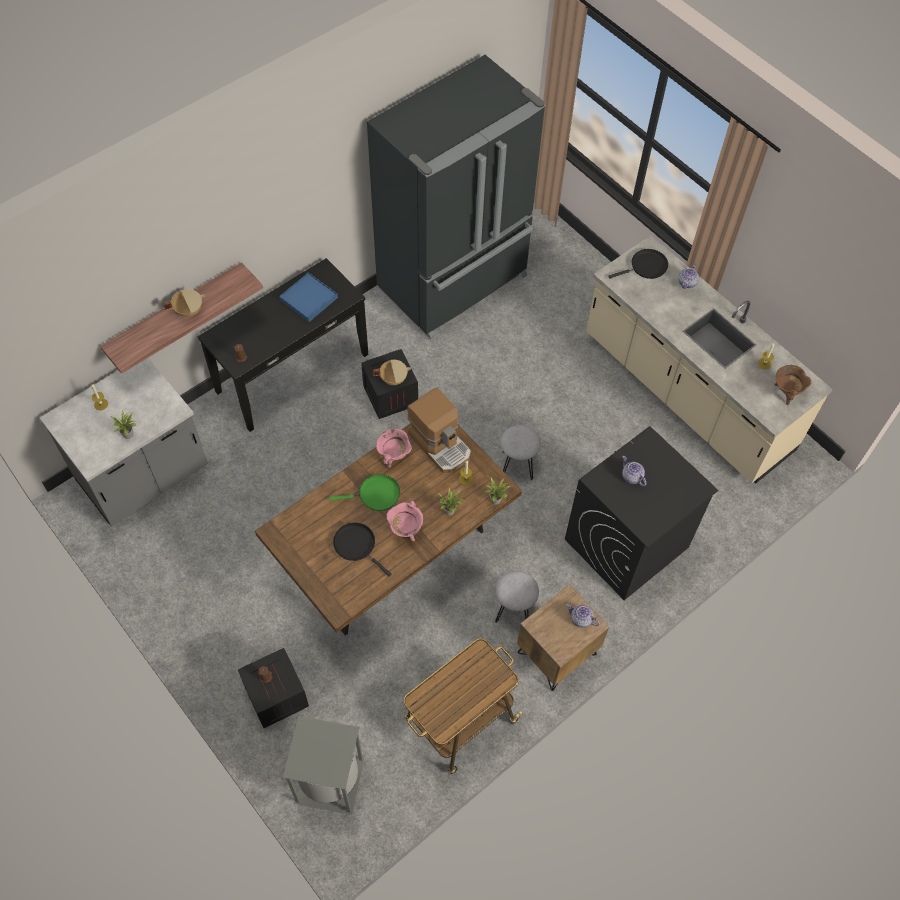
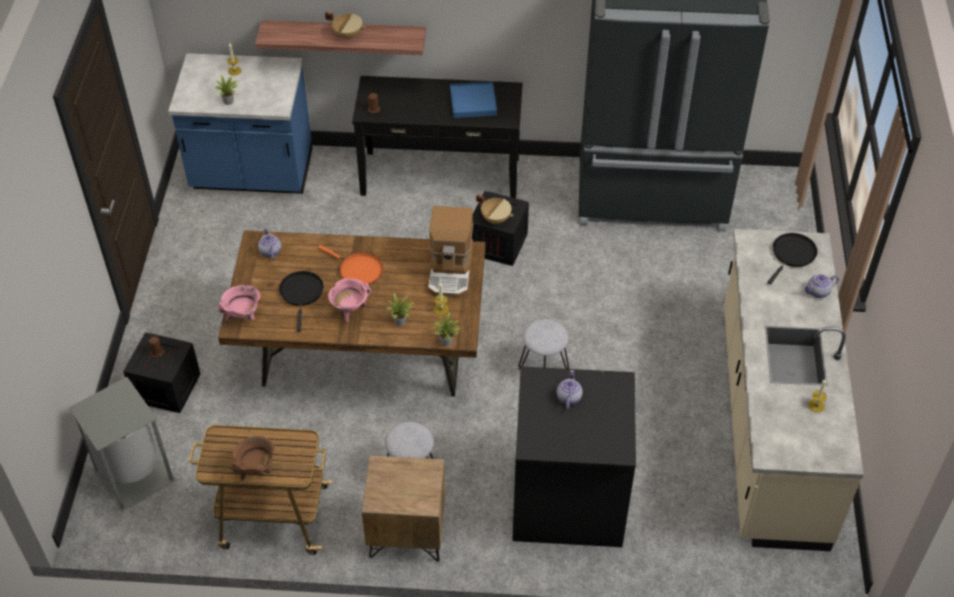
camera: 45 degrees right, 10 degrees down
grey counter [40,358,208,526] -> blue counter [168,53,312,194]
green frying pan [329,474,400,511] -> orange frying pan [318,245,383,285]
pink cooking pot [376,429,412,469] -> pink cooking pot moved to [217,285,260,323]
teapot [566,604,600,628] -> teapot moved to [258,227,281,260]
black frying pan [608,249,668,279] -> black frying pan turned 75 degrees counterclockwise [768,233,817,284]
brown cooking pot [774,365,811,405] -> brown cooking pot moved to [231,436,275,480]

